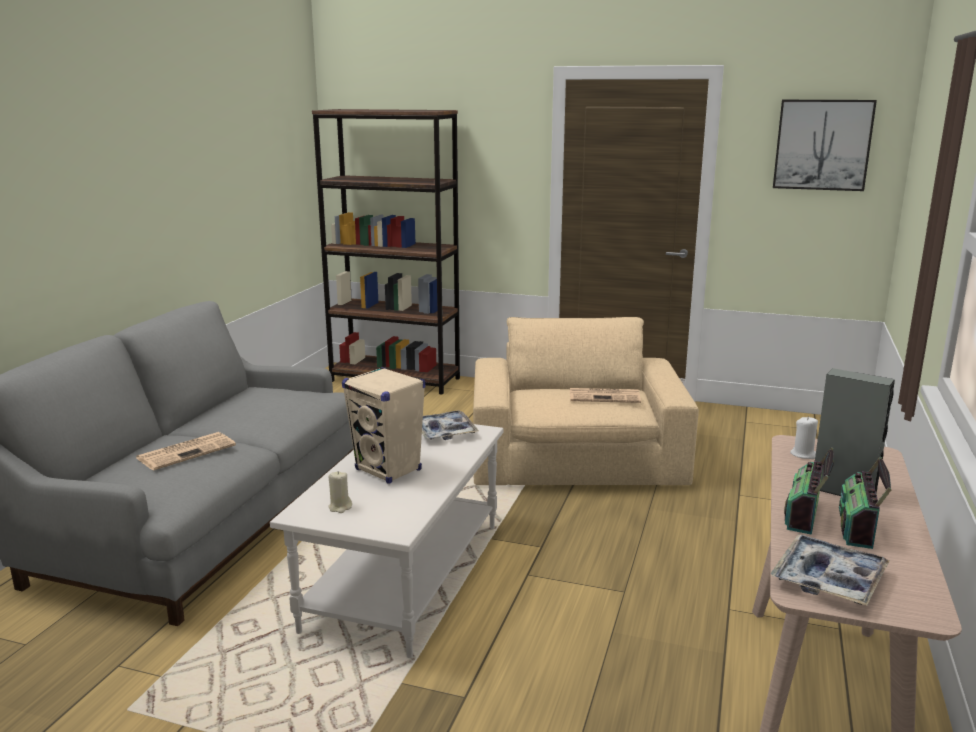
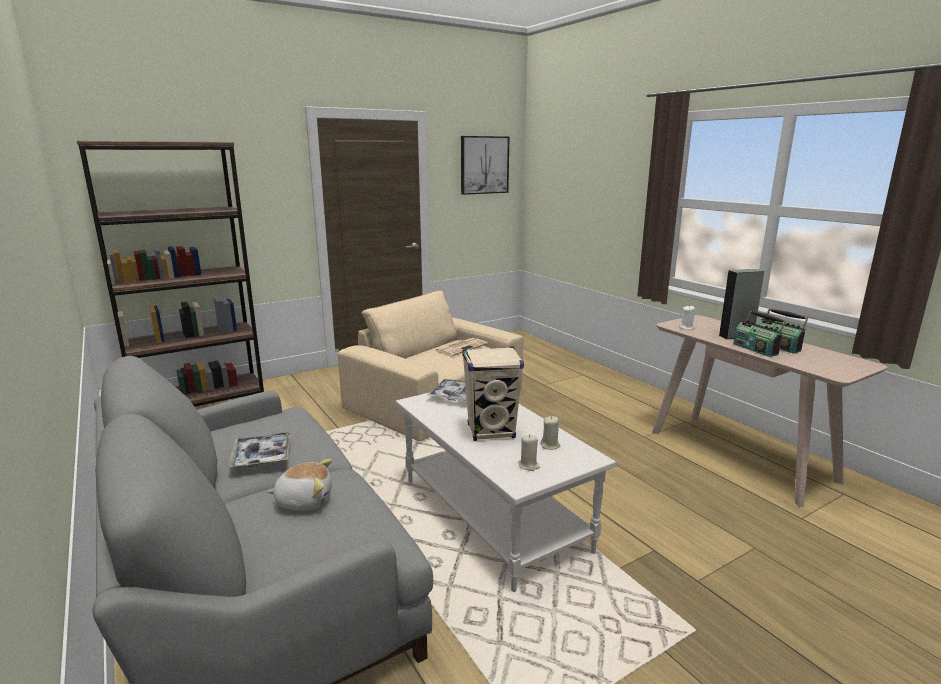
camera: 50 degrees left, 0 degrees up
newspaper [136,432,236,471] -> plush toy [267,459,332,511]
tray [771,534,890,605] -> tray moved to [228,432,291,468]
none -> beige candle [540,416,560,450]

